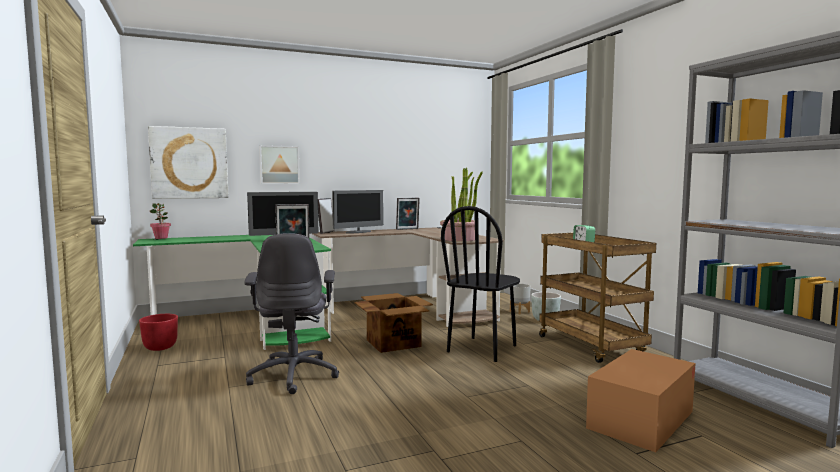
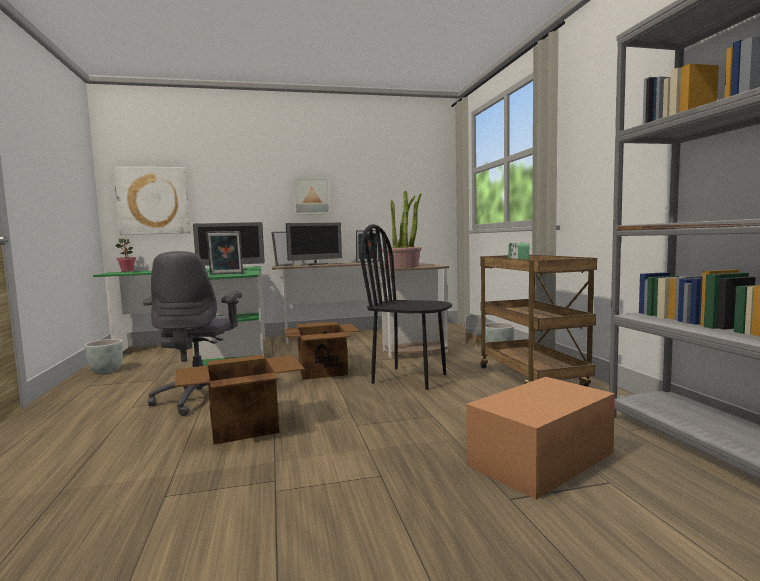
camera: 10 degrees right, 0 degrees up
red planter [139,314,178,351] -> grey planter [85,339,123,373]
picture [259,145,300,184] -> picture moved to [293,178,330,215]
black chair [441,206,520,362] -> black chair turned 75 degrees clockwise [360,224,452,390]
none -> cardboard box [175,355,305,445]

